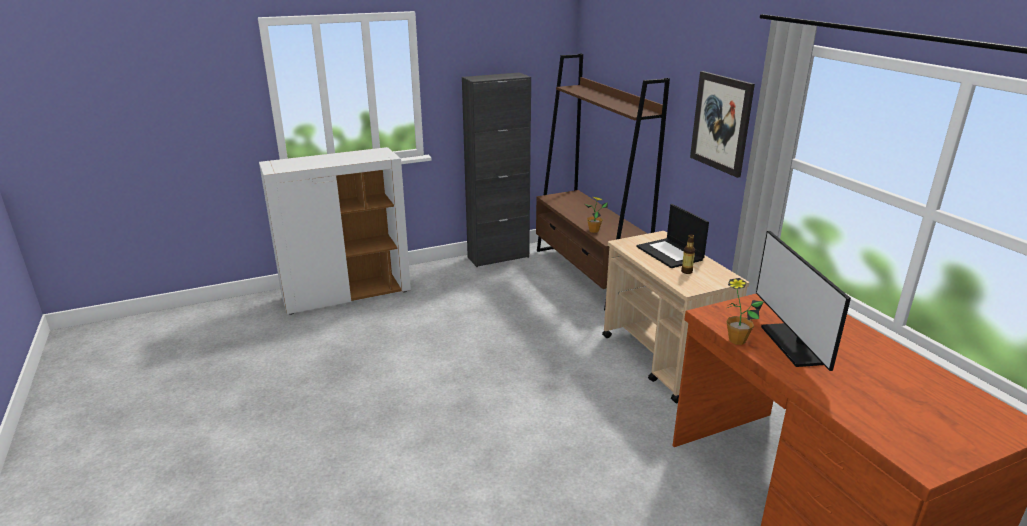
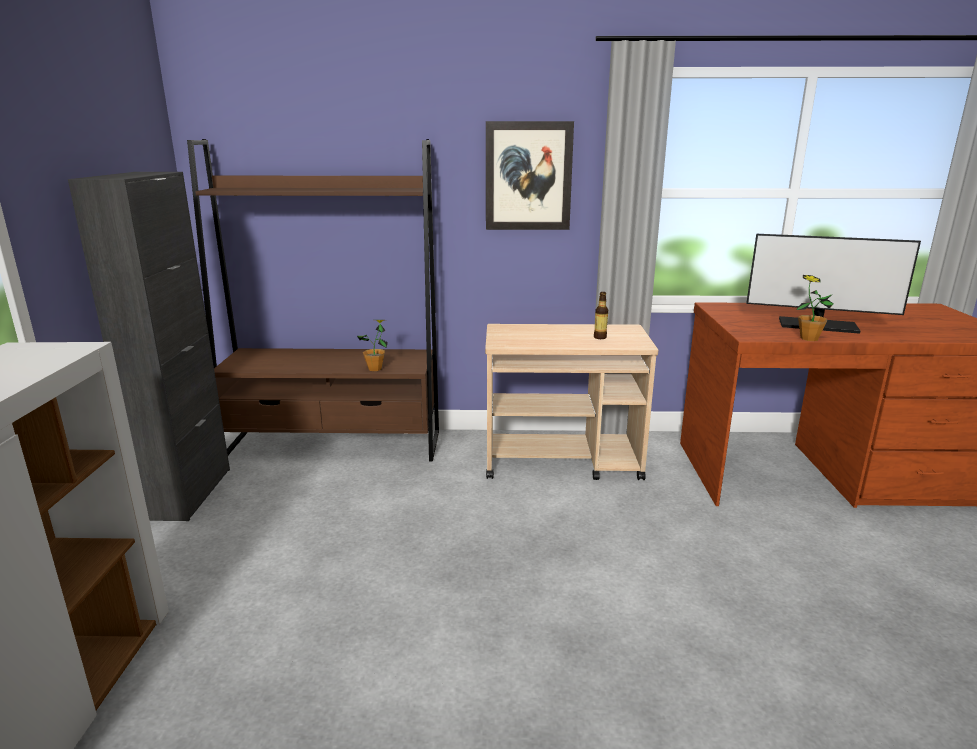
camera: 65 degrees left, 5 degrees down
laptop [636,204,709,268] -> none

